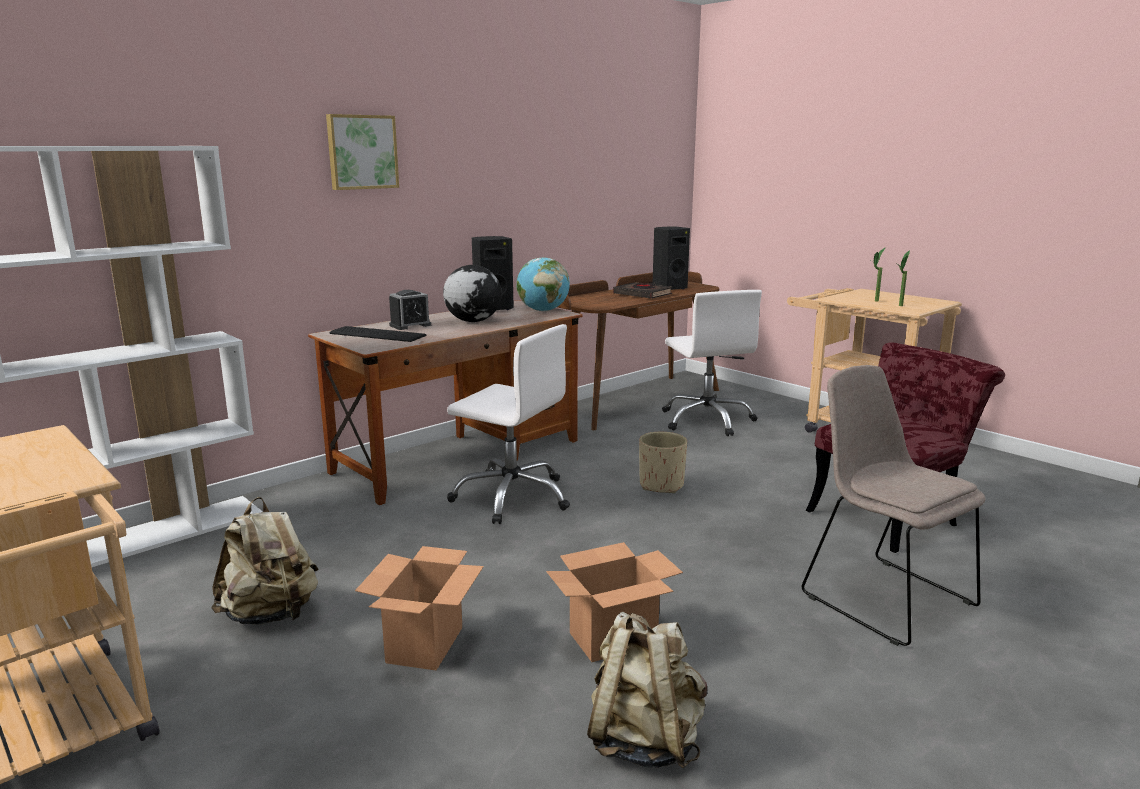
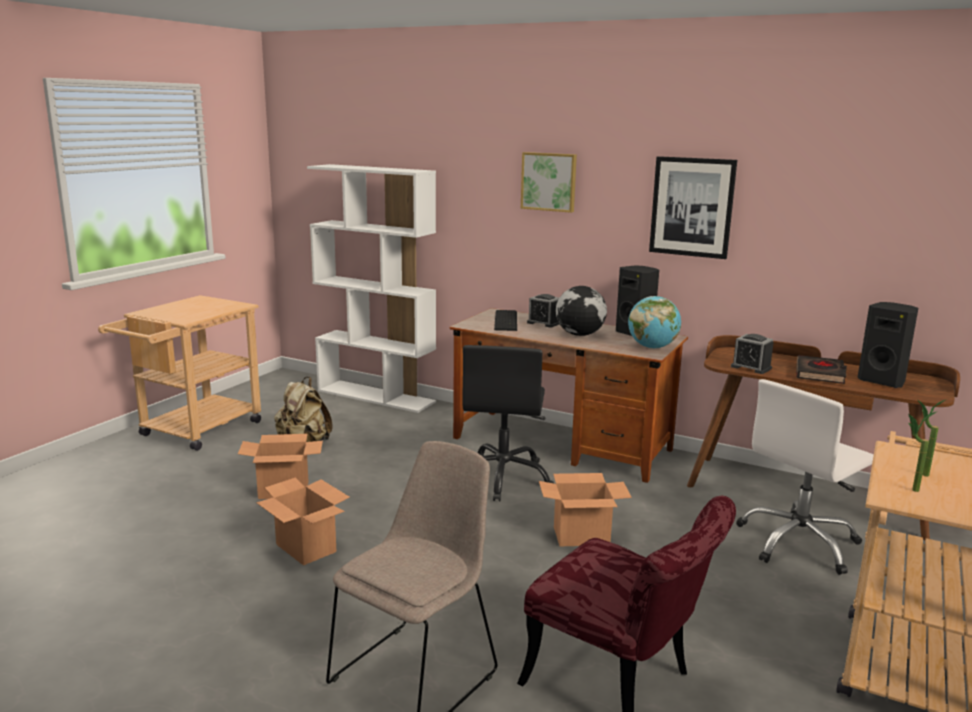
camera: 70 degrees right, 0 degrees up
white office chair [447,324,570,524] -> black office chair [462,345,554,501]
beige backpack [587,612,707,768] -> none
beige planter [639,432,687,493] -> cardboard box [539,473,632,546]
none -> picture [649,156,737,259]
none -> alarm clock [731,334,774,374]

